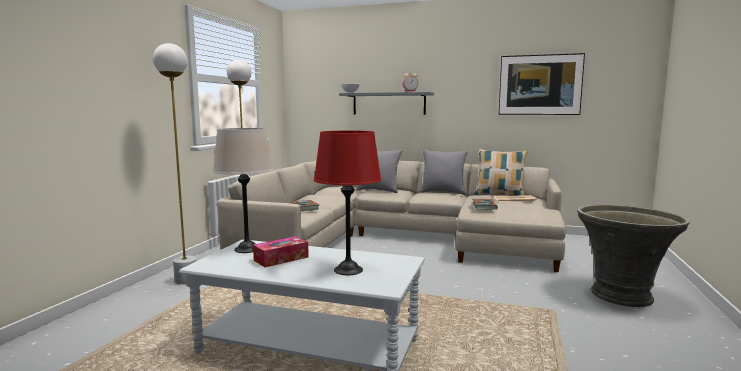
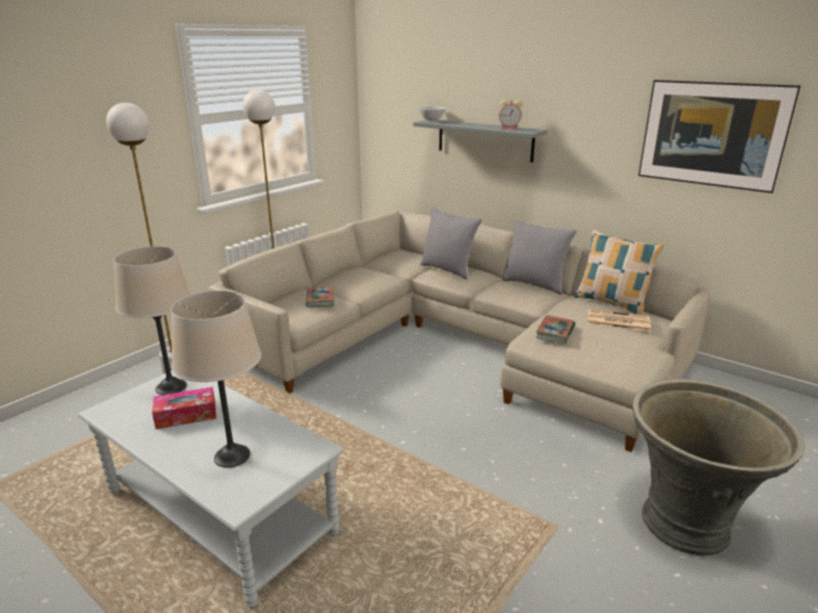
camera: 20 degrees right, 15 degrees up
red table lamp [314,131,381,275] -> beige table lamp [171,290,261,468]

